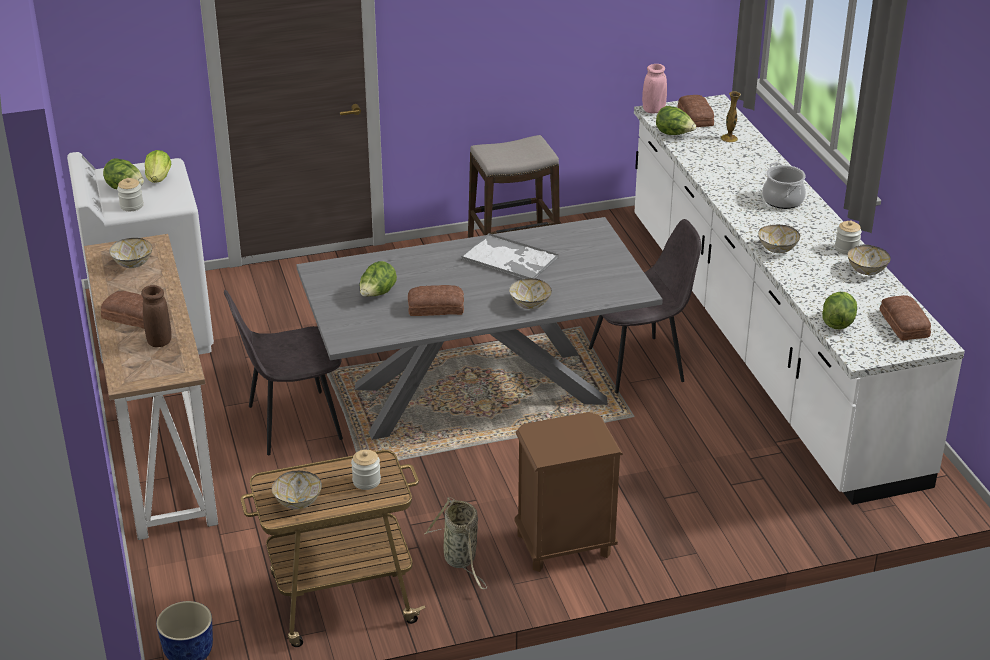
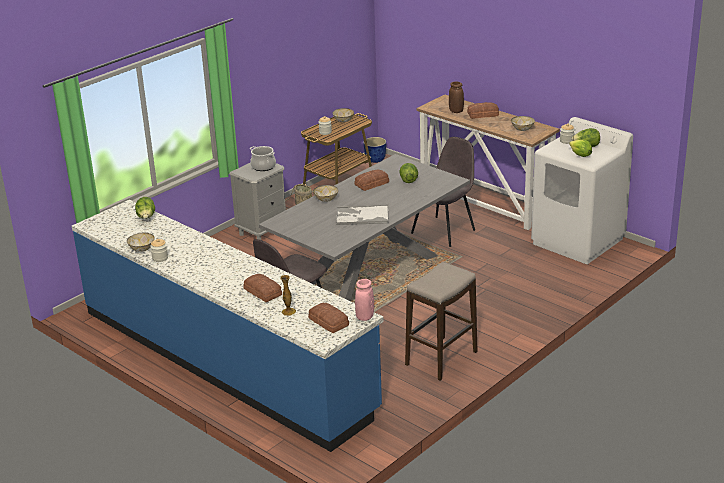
camera: 150 degrees right, 5 degrees down
brown nightstand [514,412,623,572] -> grey nightstand [229,163,286,240]
white counter [634,95,965,505] -> blue counter [72,200,384,452]
lettuce [656,106,696,135] -> none
bowl [758,225,800,253] -> none
cooking pot [762,162,806,209] -> cooking pot moved to [250,146,276,171]
bread [880,295,931,341] -> bread moved to [243,274,282,302]

